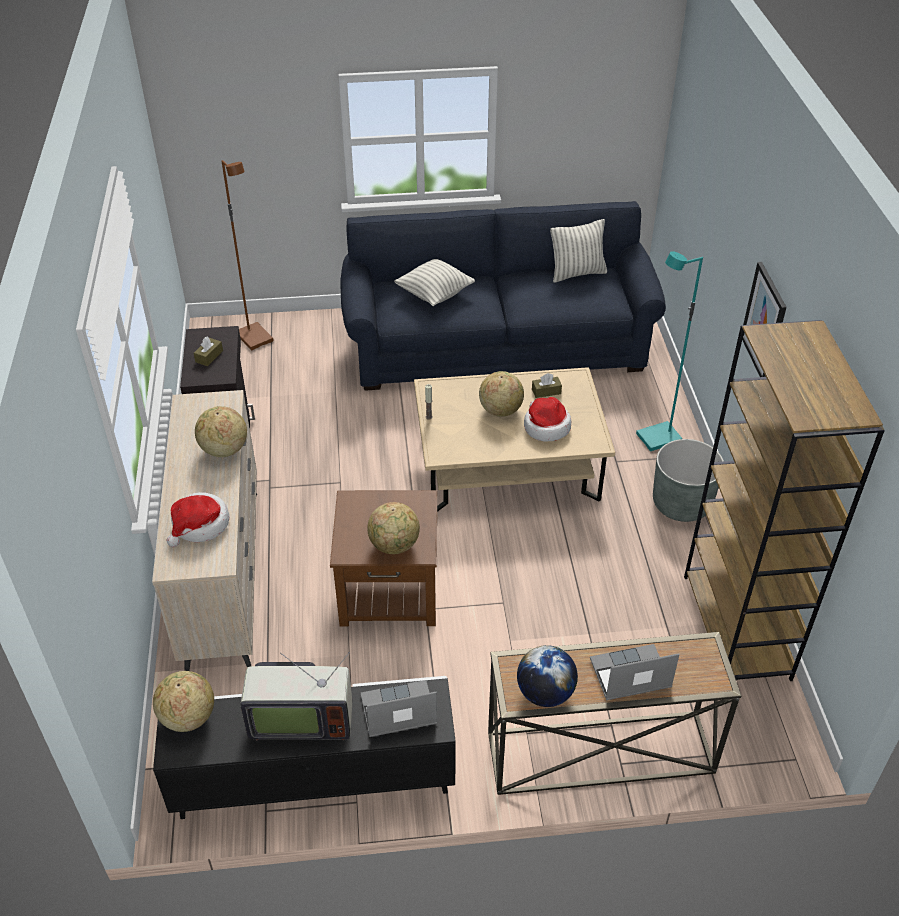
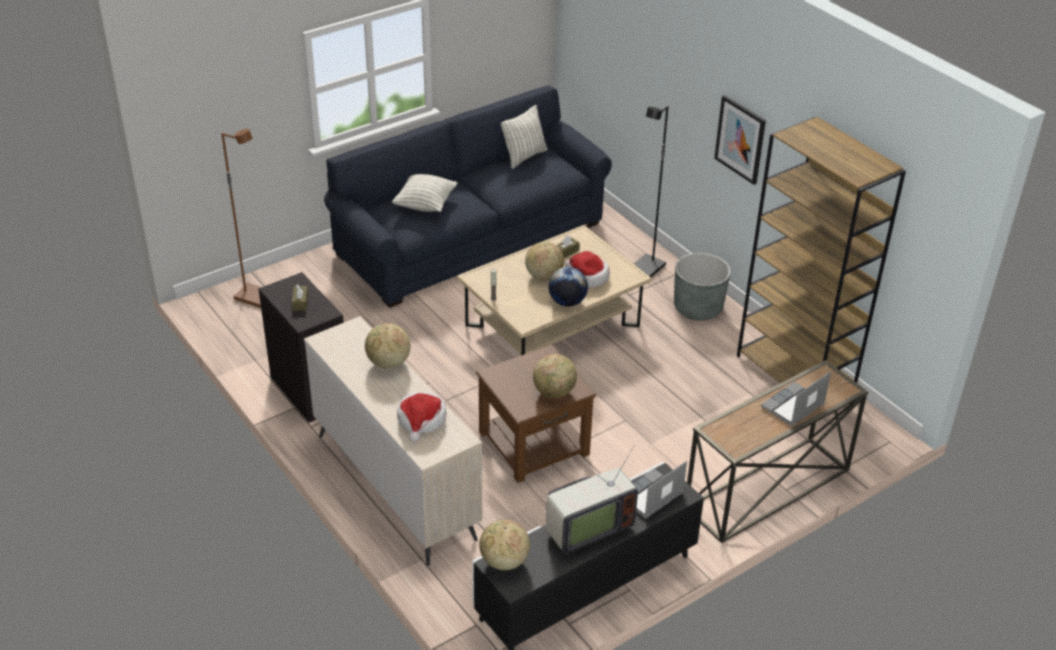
camera: 30 degrees left, 5 degrees down
globe [517,645,578,707] -> globe moved to [548,267,588,307]
turquoise floor lamp [636,251,703,451] -> black floor lamp [634,106,669,277]

